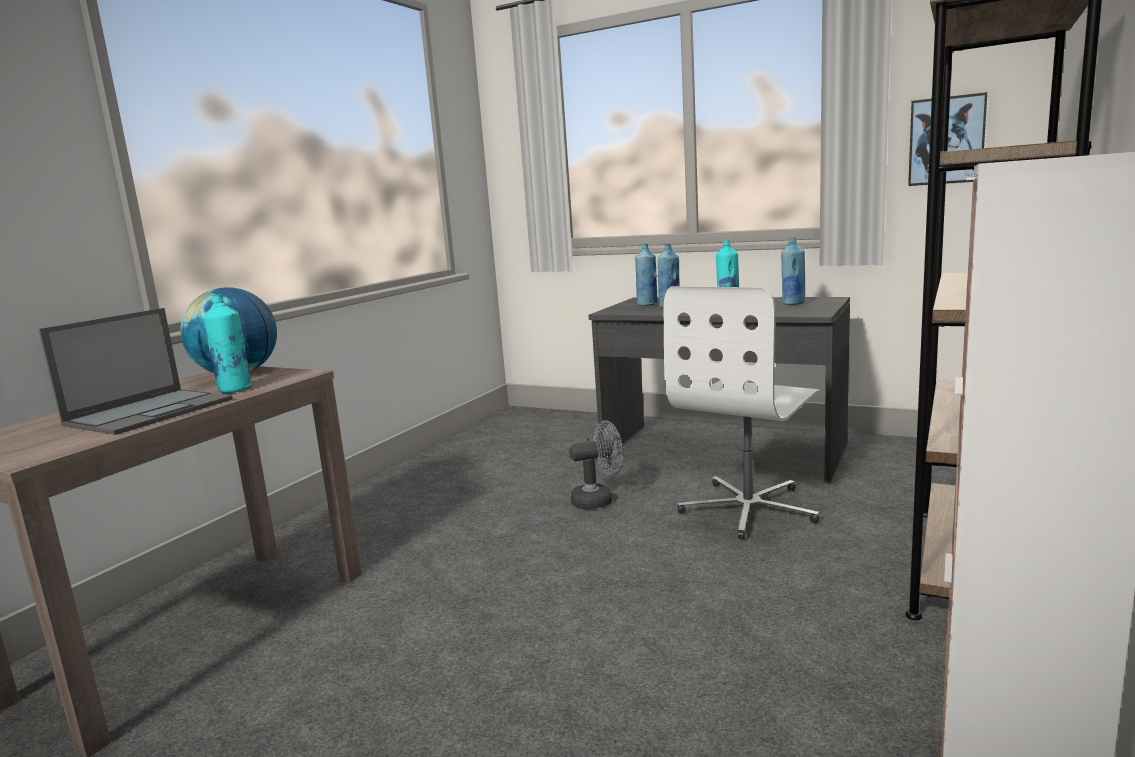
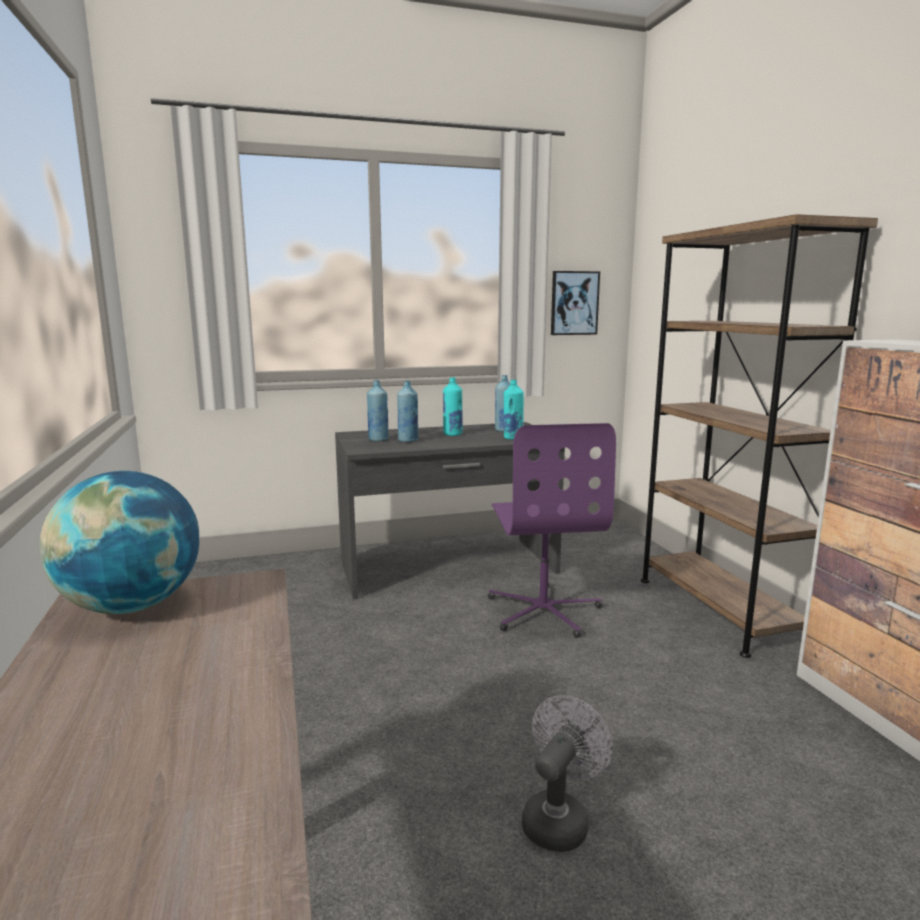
camera: 45 degrees left, 0 degrees up
laptop [38,308,233,435] -> none
turquoise bottle [203,294,252,393] -> turquoise bottle moved to [504,379,524,440]
grey fan [570,421,623,509] -> grey fan moved to [522,695,613,852]
white office chair [664,286,820,539] -> purple office chair [488,423,616,638]

